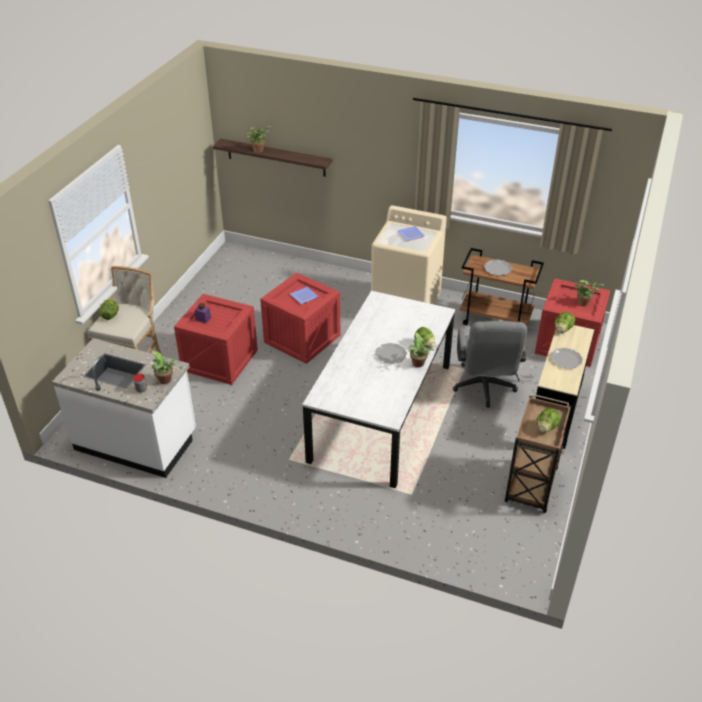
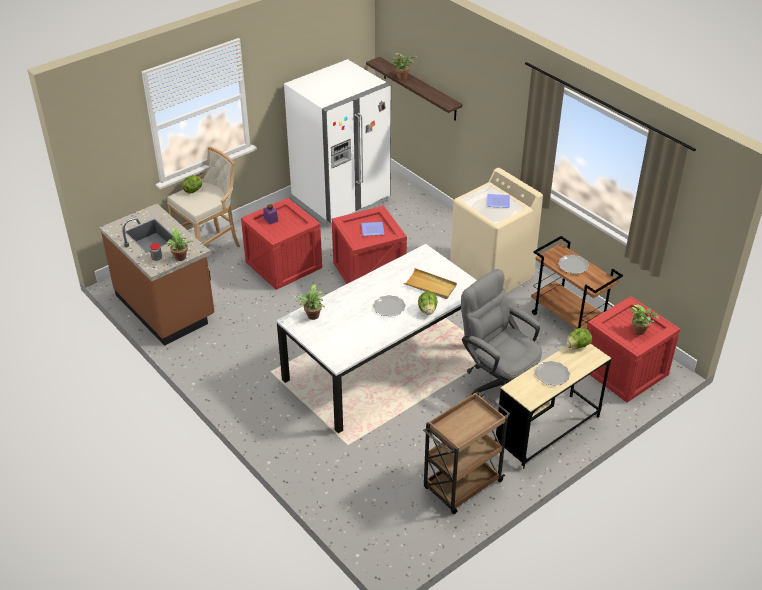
camera: 30 degrees right, 0 degrees up
white counter [52,338,196,478] -> brown counter [100,204,215,346]
potted plant [408,332,435,367] -> potted plant moved to [297,284,325,320]
grey office chair [453,321,527,408] -> grey office chair turned 105 degrees clockwise [461,269,542,395]
lettuce [537,408,561,433] -> none
none -> white fridge [284,59,391,228]
none -> beige tray [403,268,457,299]

